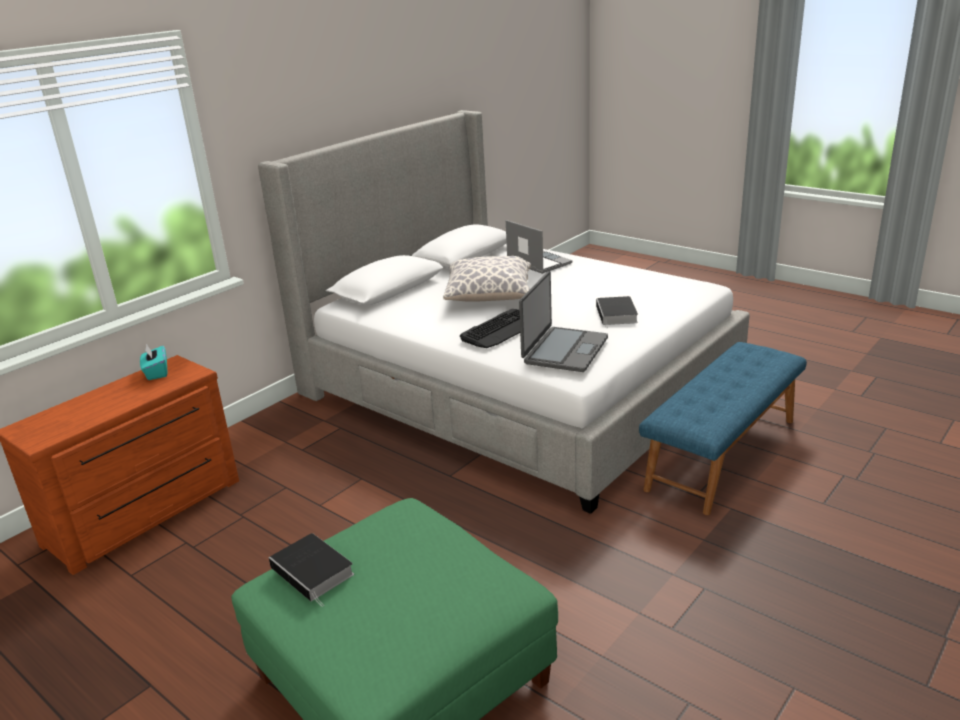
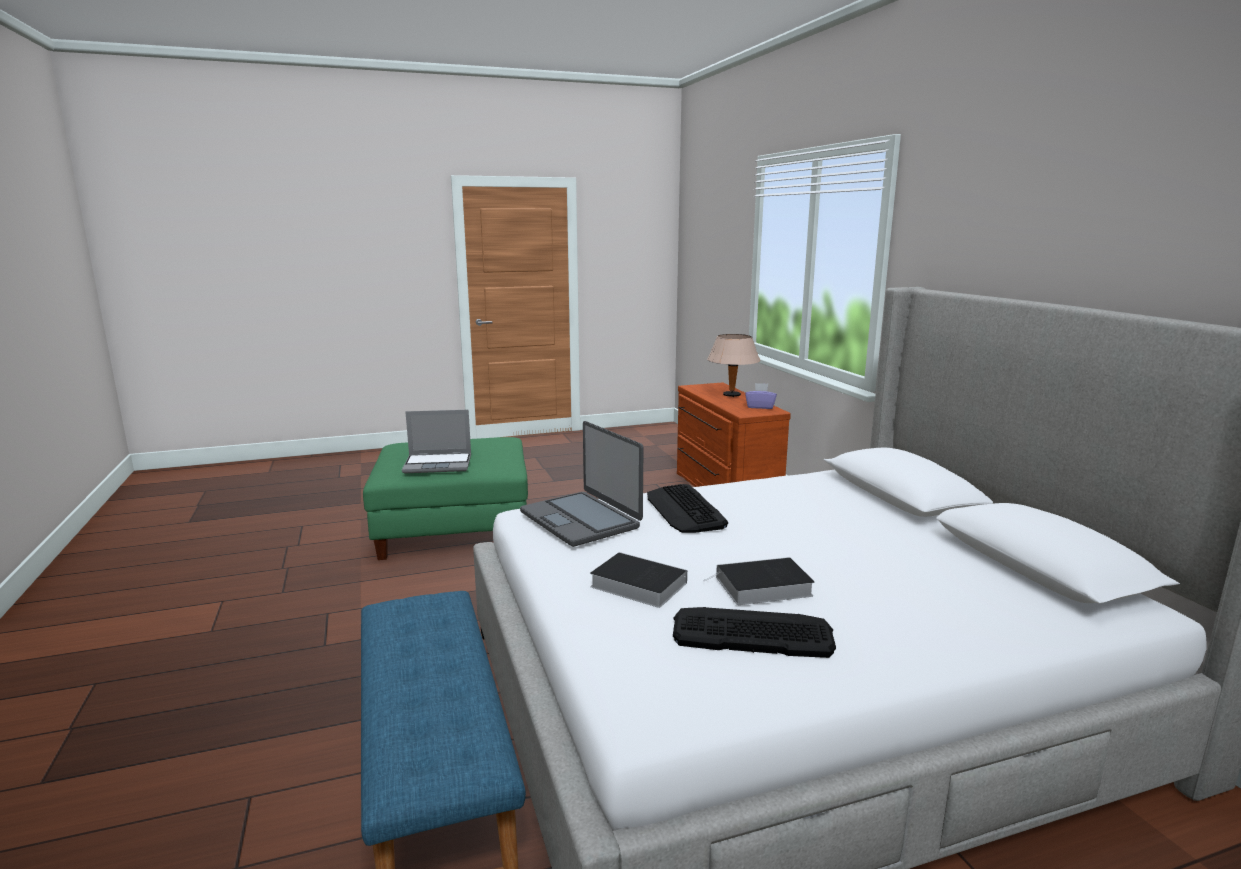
camera: 120 degrees right, 10 degrees down
turquoise tissue box [140,344,168,380] -> purple tissue box [745,383,777,409]
book [269,533,354,607] -> book moved to [703,557,814,605]
pillow [443,256,531,302] -> none
laptop [506,220,572,274] -> laptop moved to [402,410,471,473]
none -> keyboard [673,607,836,658]
none -> beige table lamp [707,334,760,397]

